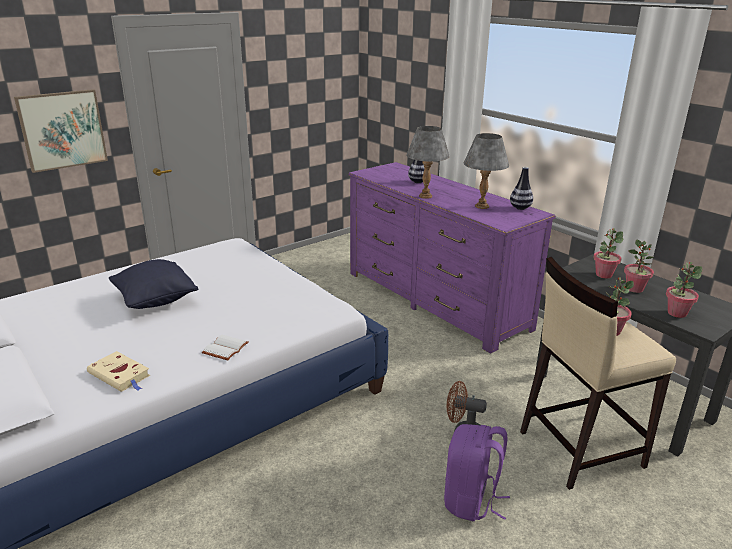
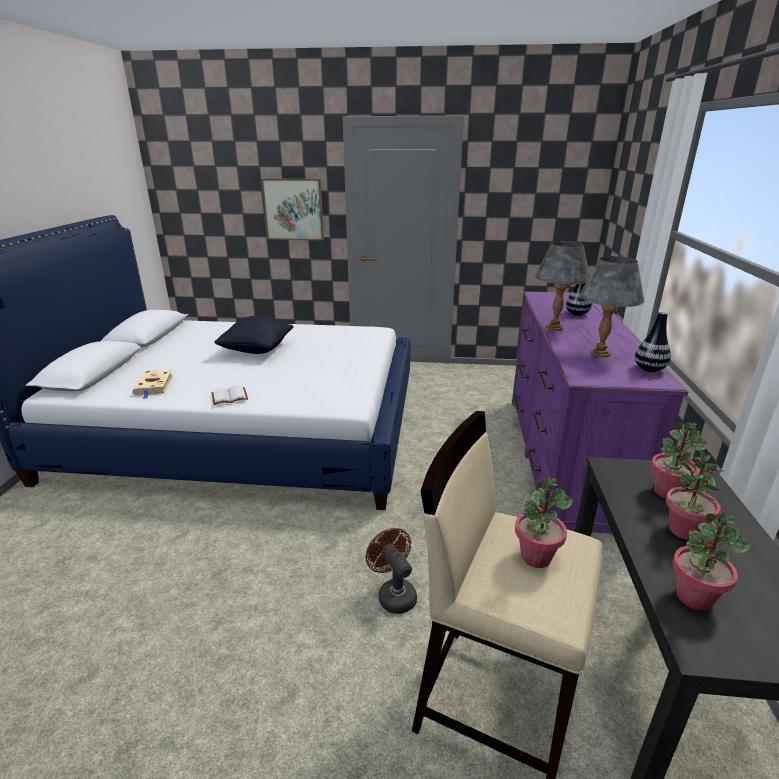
camera: 45 degrees right, 0 degrees up
purple backpack [444,424,510,521] -> none

